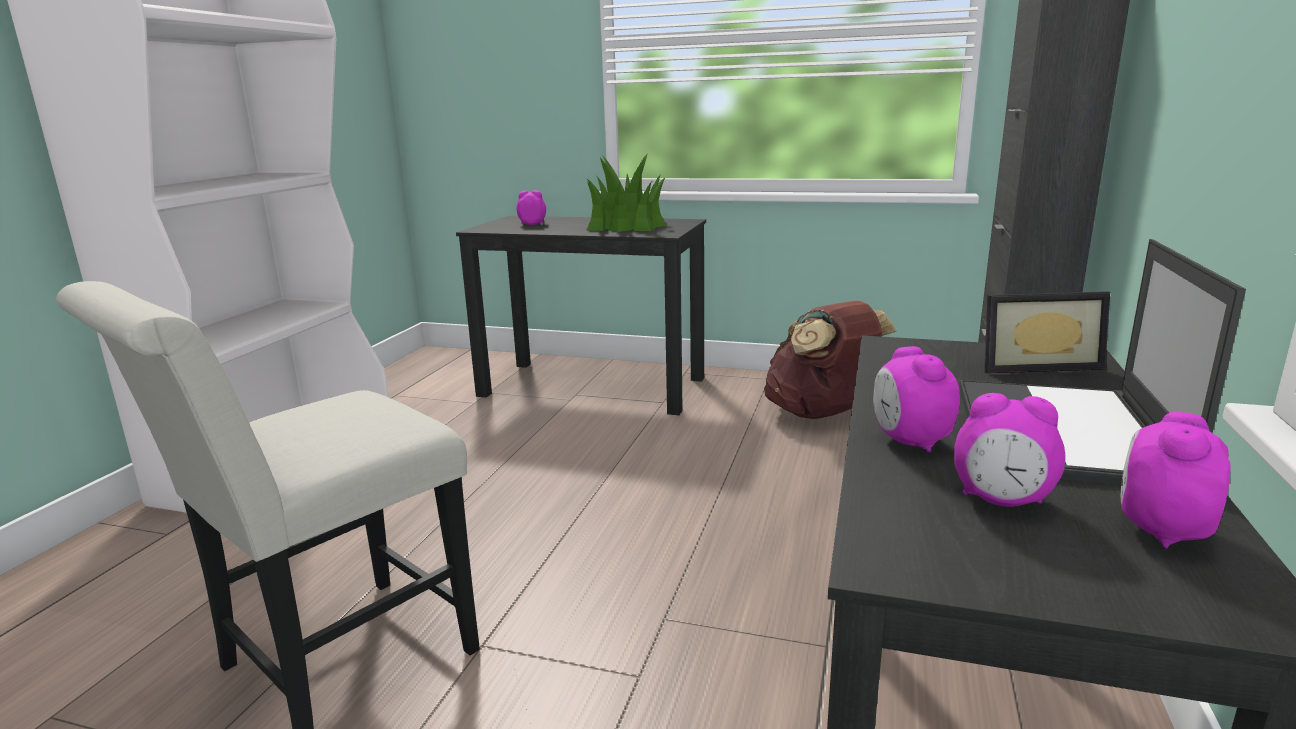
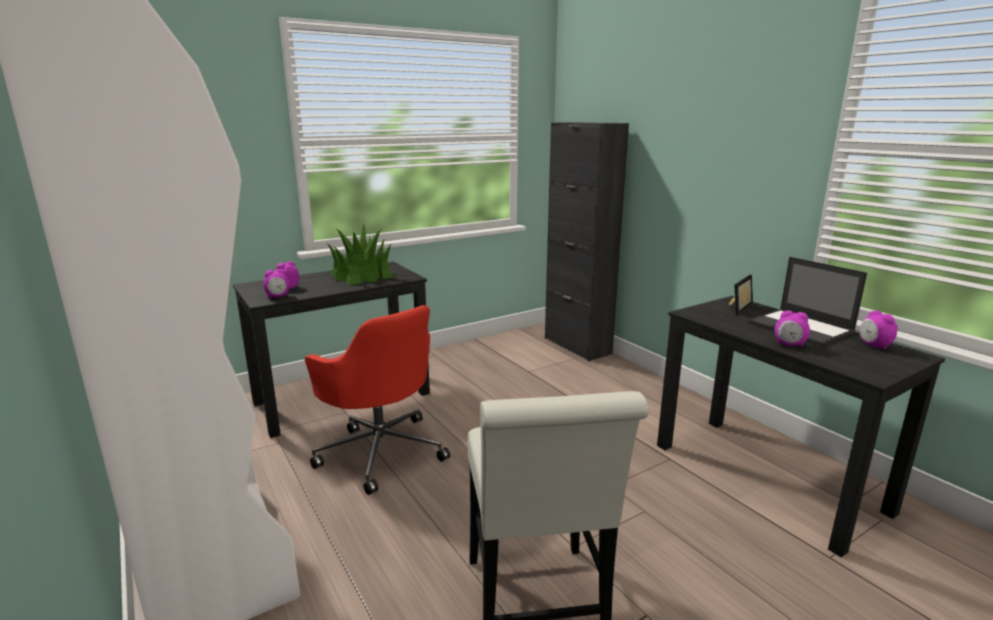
camera: 50 degrees left, 0 degrees up
brown backpack [764,301,897,419] -> none
alarm clock [954,393,1065,507] -> alarm clock moved to [263,269,290,298]
none -> red office chair [305,305,450,495]

